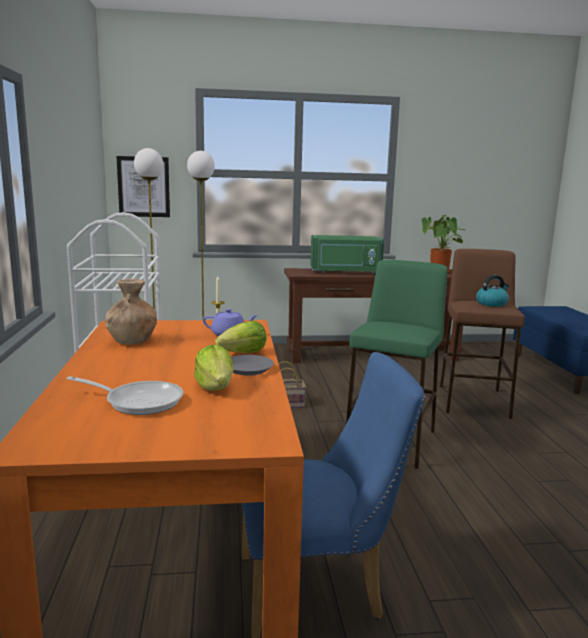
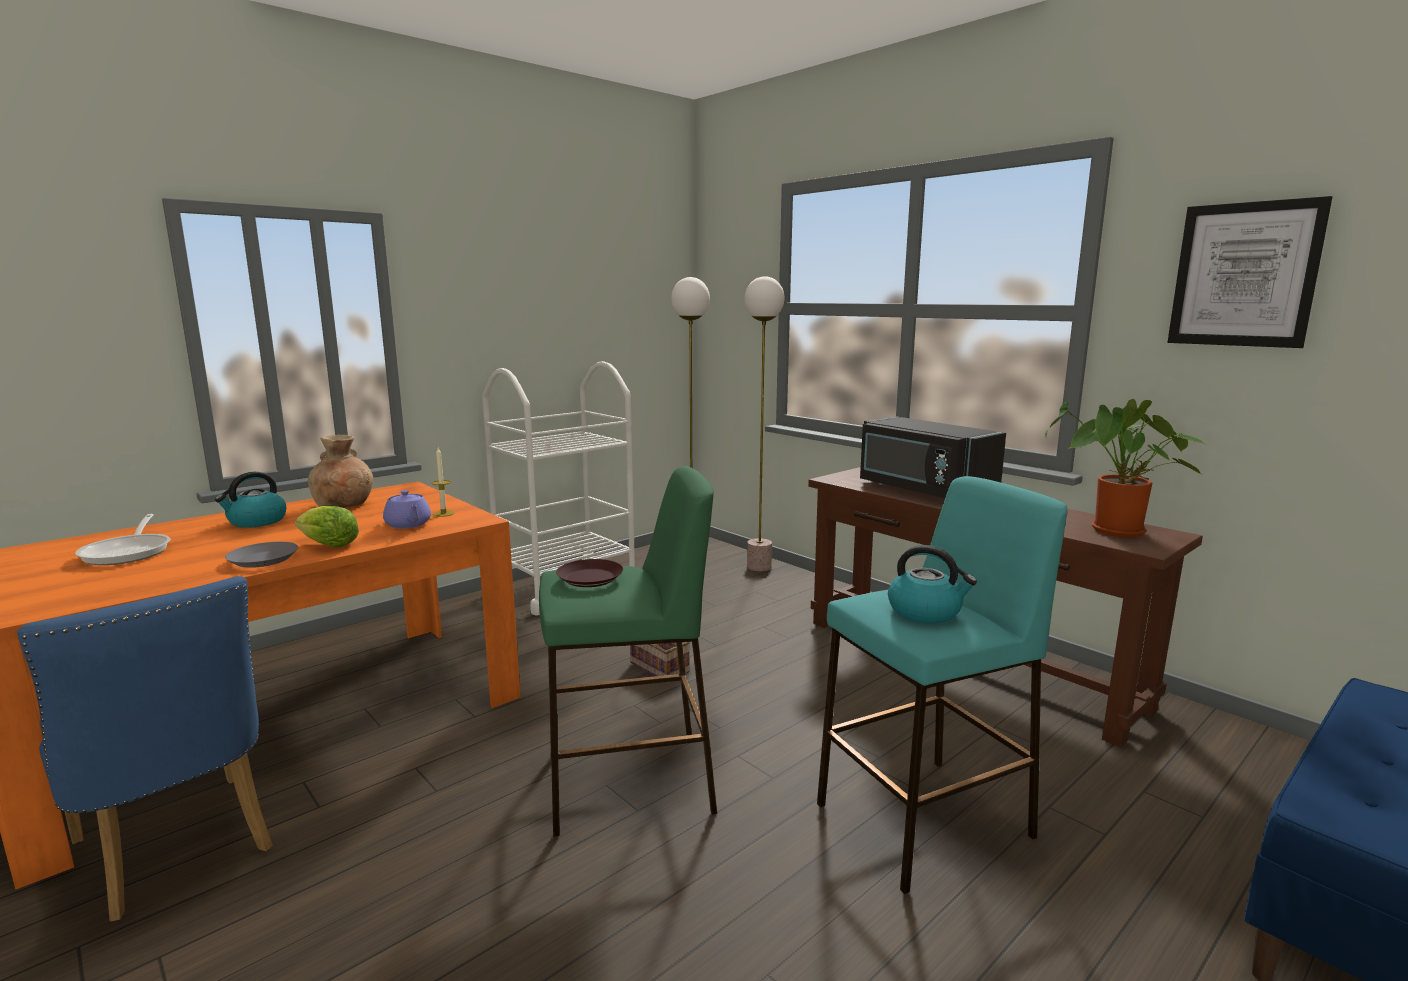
camera: 55 degrees right, 0 degrees up
picture [116,156,170,217] -> picture moved to [1167,196,1332,348]
lettuce [194,345,234,391] -> none
green microwave [310,235,384,274] -> black microwave [860,416,1006,498]
brown stool [440,249,525,419] -> turquoise stool [817,476,1067,894]
none -> kettle [215,472,286,528]
none -> brown plate [556,559,623,587]

